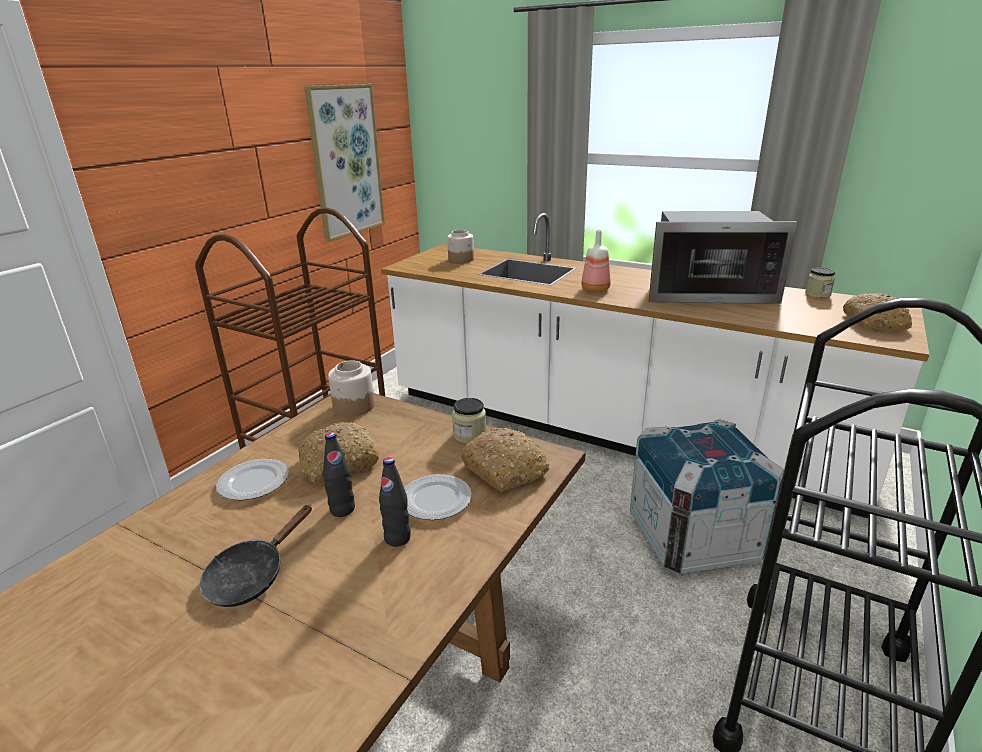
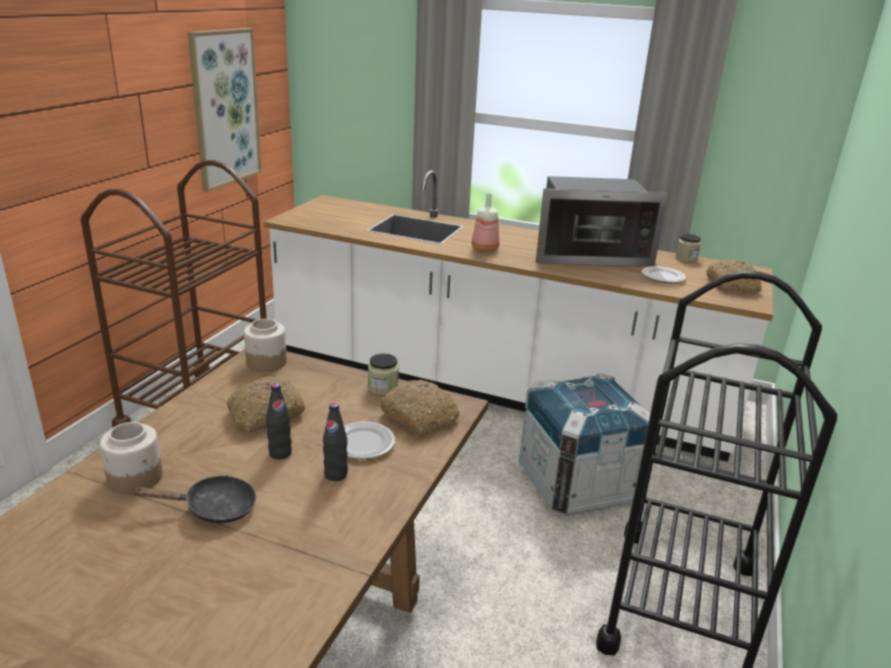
camera: 10 degrees left, 0 degrees up
black frying pan [200,505,312,607] -> black frying pan turned 120 degrees counterclockwise [132,475,256,523]
plate [216,459,289,501] -> plate moved to [642,266,686,283]
jar [447,230,474,263] -> jar moved to [100,422,163,494]

